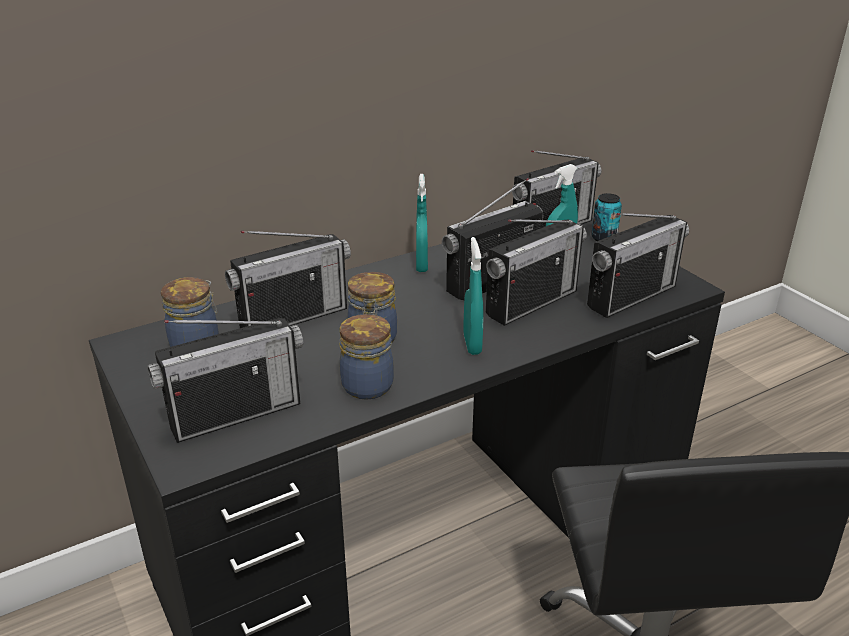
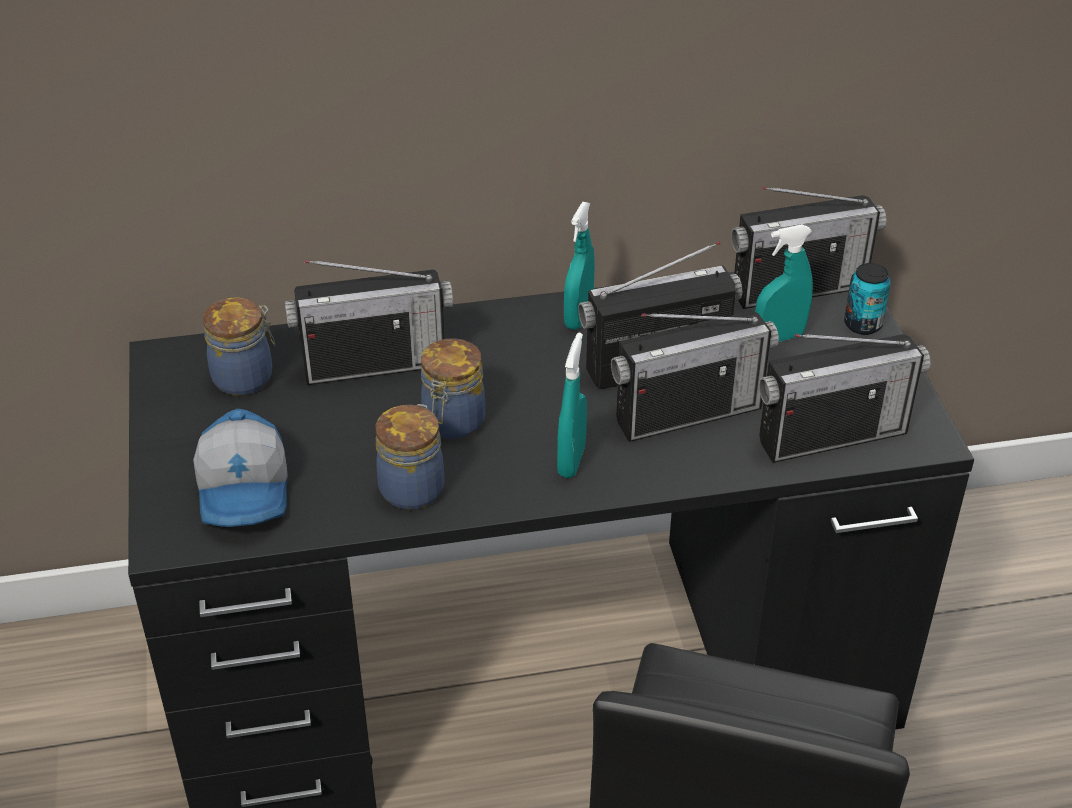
camera: 20 degrees right, 10 degrees up
radio [147,318,303,443] -> cap [193,408,288,527]

